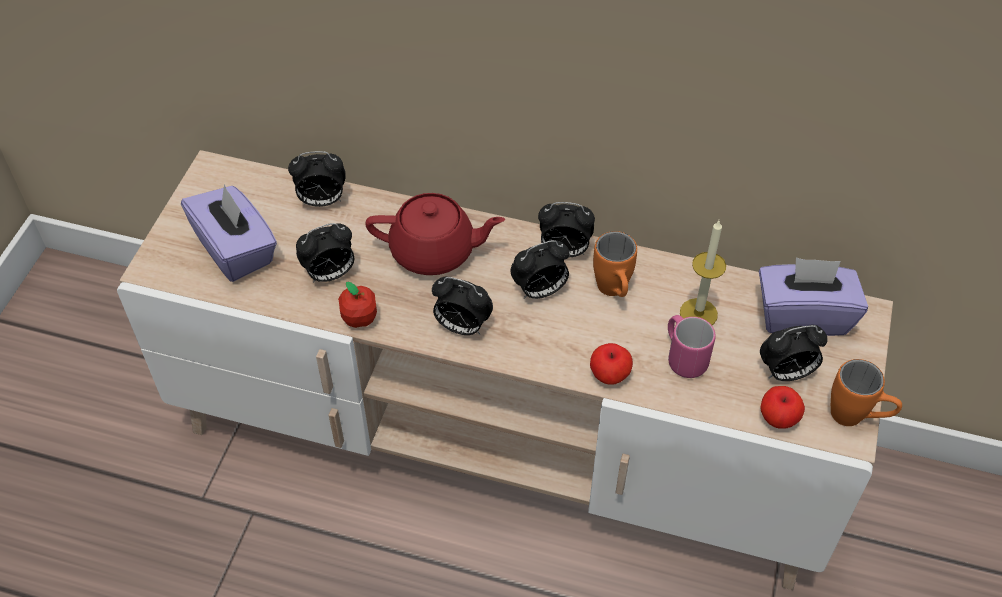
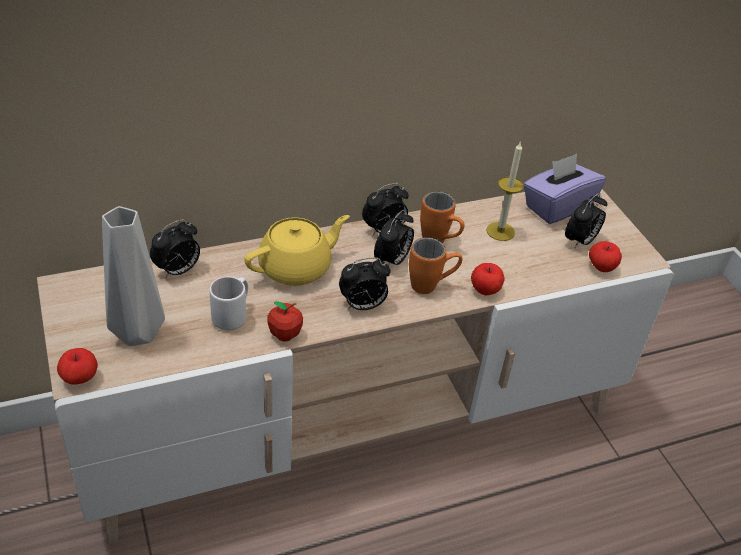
camera: 40 degrees left, 10 degrees down
purple tissue box [181,184,277,282] -> grey vase [102,206,165,346]
alarm clock [296,223,354,283] -> white mug [209,277,248,331]
red teapot [365,193,505,275] -> yellow teapot [244,215,350,286]
pink mug [668,315,716,378] -> none
orange mug [831,359,902,426] -> orange mug moved to [409,237,462,294]
none -> apple [57,348,98,385]

